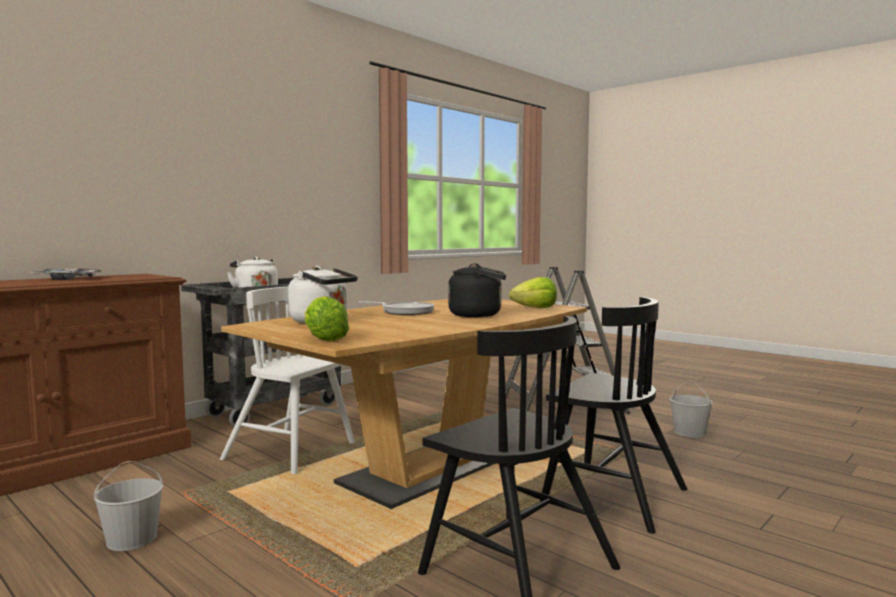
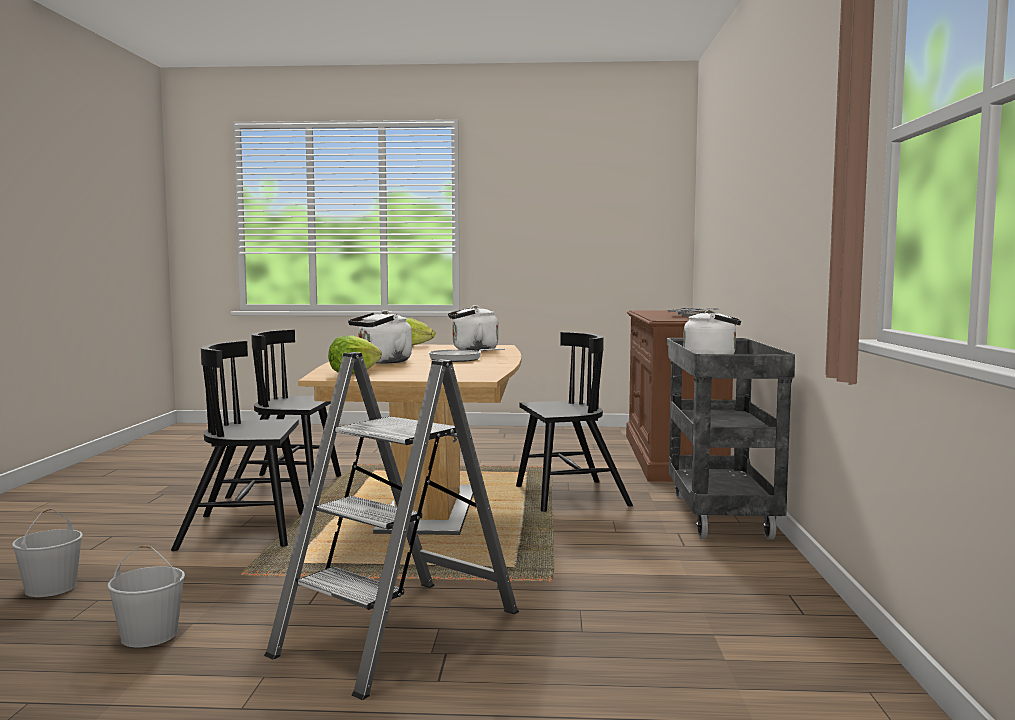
camera: 140 degrees right, 0 degrees up
white bucket [94,461,163,551] -> white bucket moved to [12,508,83,597]
white chair [220,287,355,474] -> black chair [516,332,633,512]
black kettle [448,263,506,317] -> white kettle [348,310,412,363]

